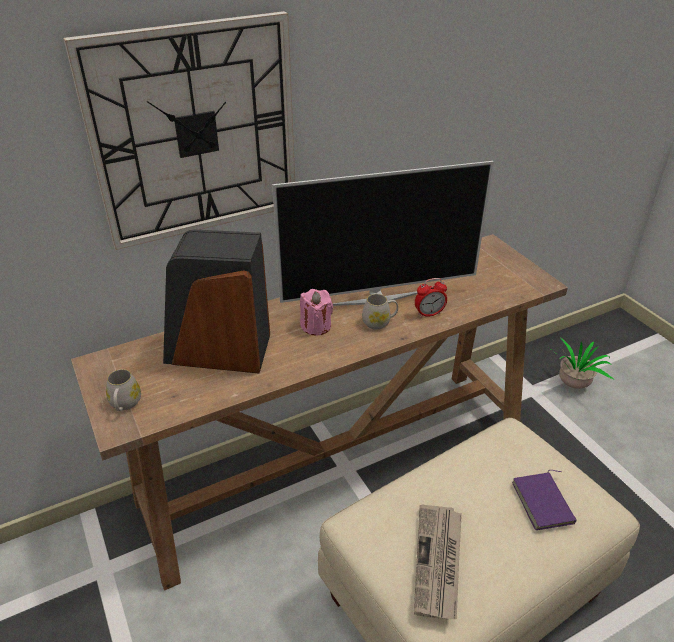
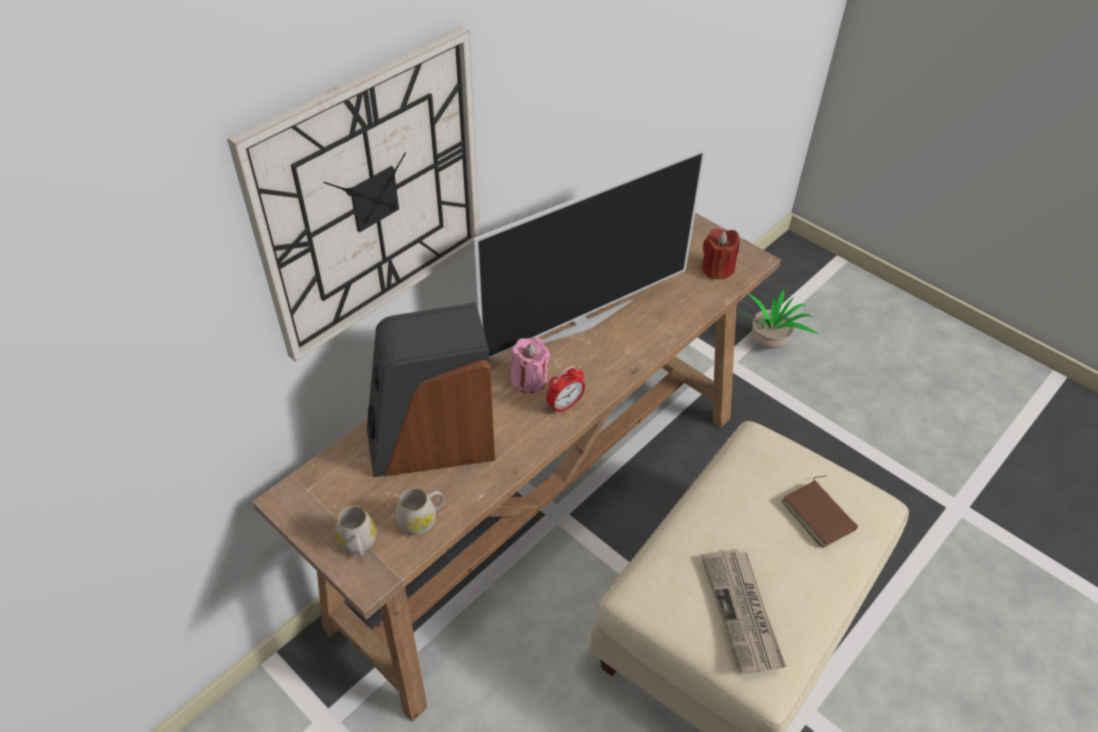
camera: 20 degrees left, 10 degrees up
white mug [362,294,398,330] -> white mug moved to [396,488,444,535]
alarm clock [415,278,447,318] -> alarm clock moved to [546,366,585,414]
purple book [512,470,577,530] -> brown book [781,476,858,548]
none -> red candle [701,229,740,279]

